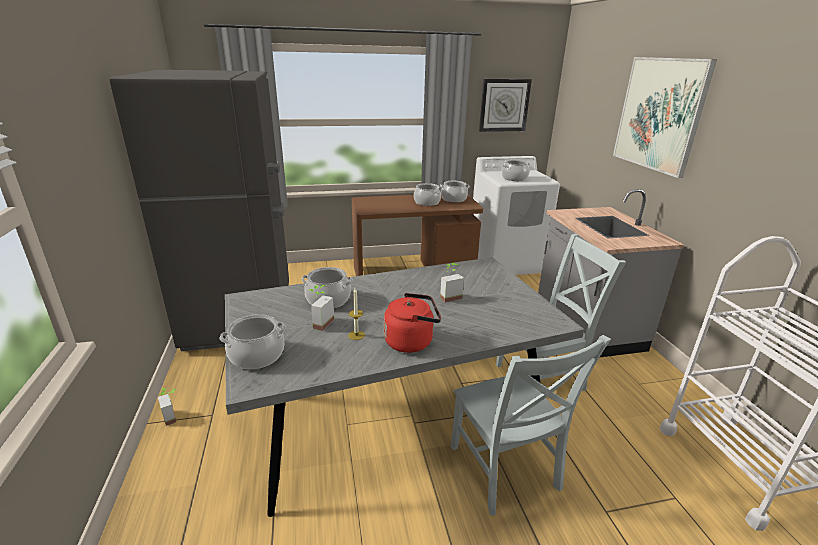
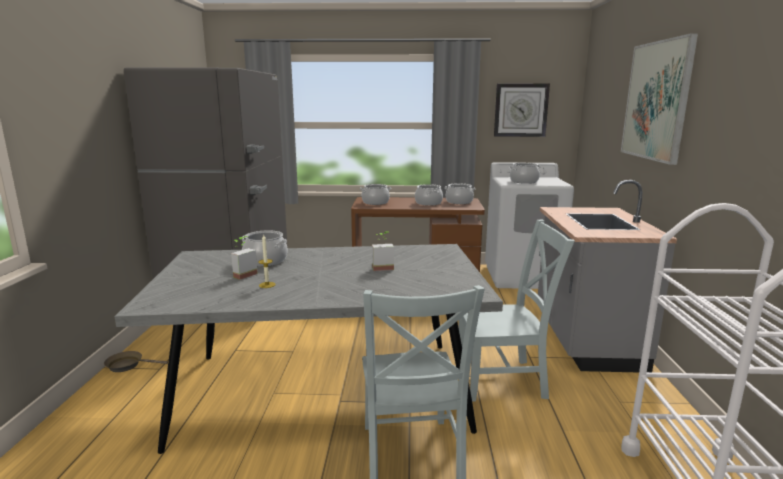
camera: 15 degrees right, 10 degrees down
potted plant [158,388,176,426] -> brown frying pan [104,351,168,372]
cooking pot [220,314,286,369] -> cooking pot moved to [360,184,391,205]
red kettle [384,293,441,353] -> none

